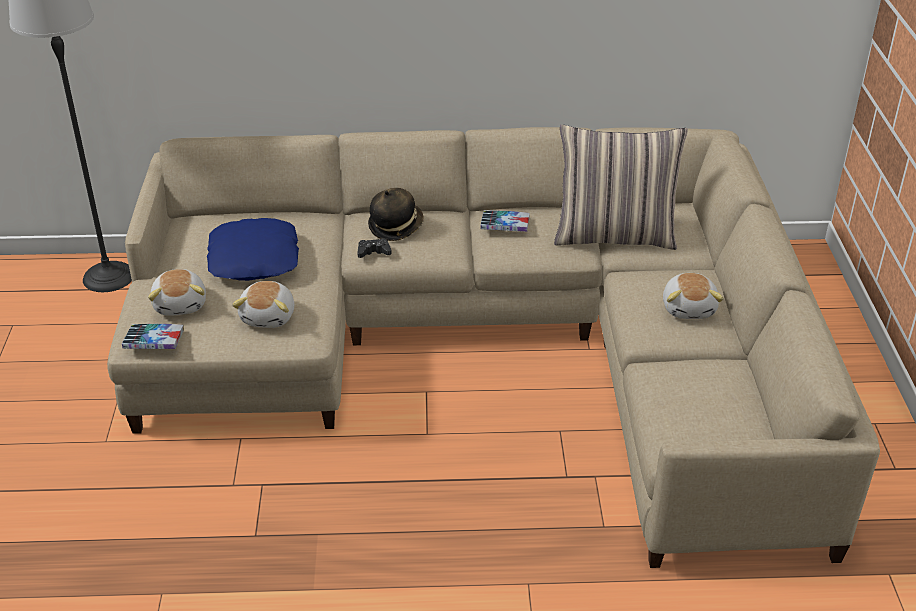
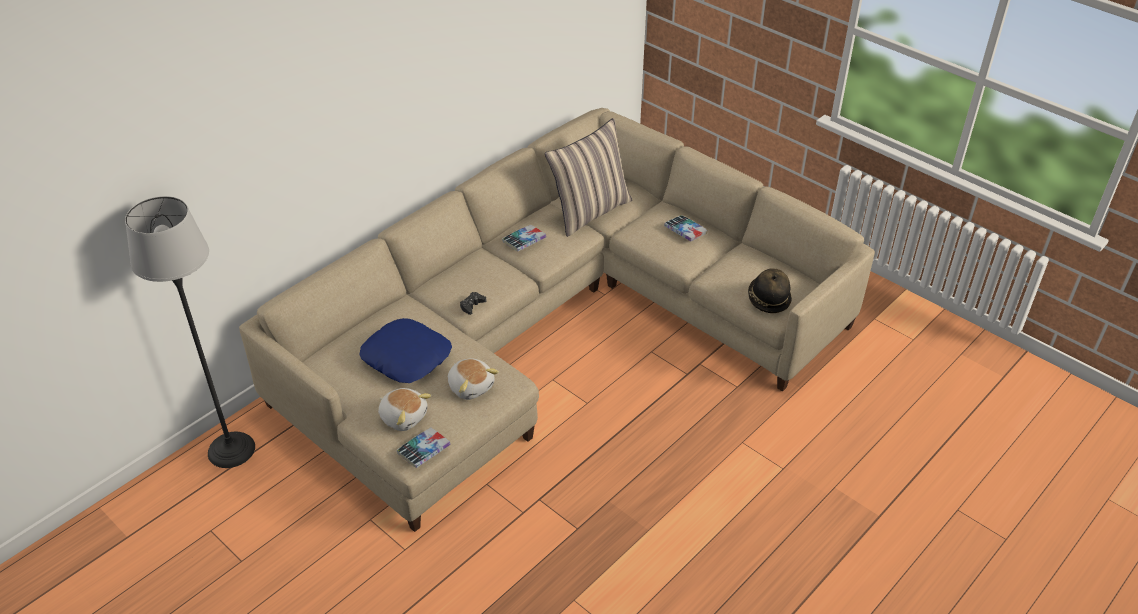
camera: 45 degrees left, 5 degrees up
hat [368,188,424,241] -> hat moved to [748,268,792,313]
plush toy [663,273,724,319] -> book [664,215,708,241]

